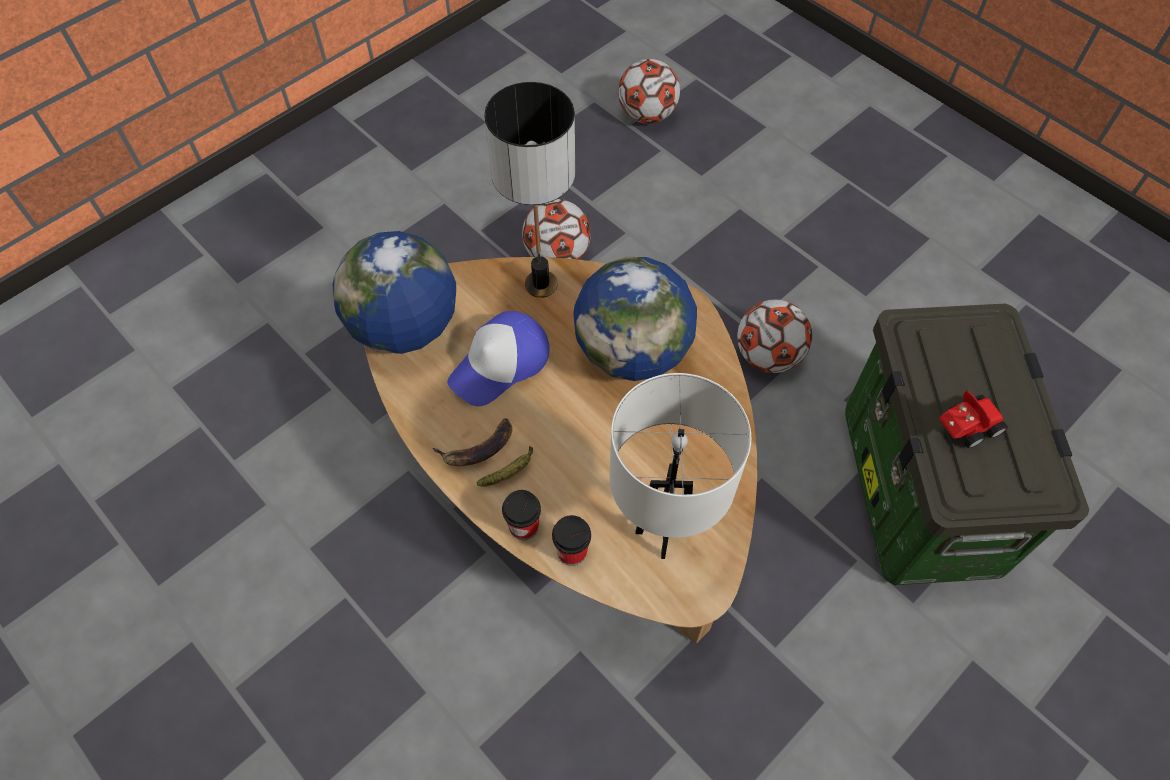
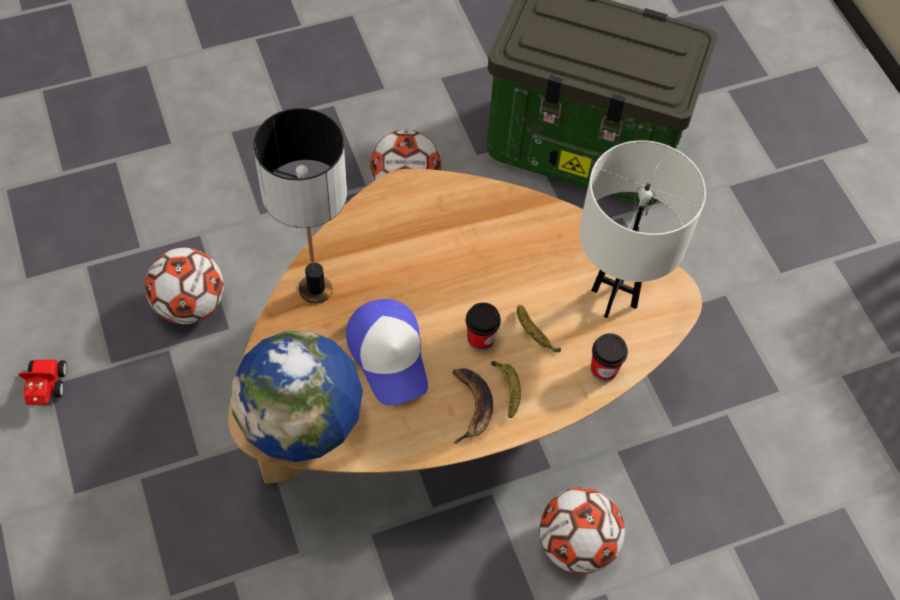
camera: 70 degrees left, 0 degrees up
cup [502,490,541,540] -> cup moved to [466,302,501,351]
globe [573,257,697,381] -> none
football [618,59,680,124] -> football moved to [539,487,625,574]
toy car [939,390,1008,448] -> toy car moved to [19,360,67,405]
none -> banana [517,305,561,352]

